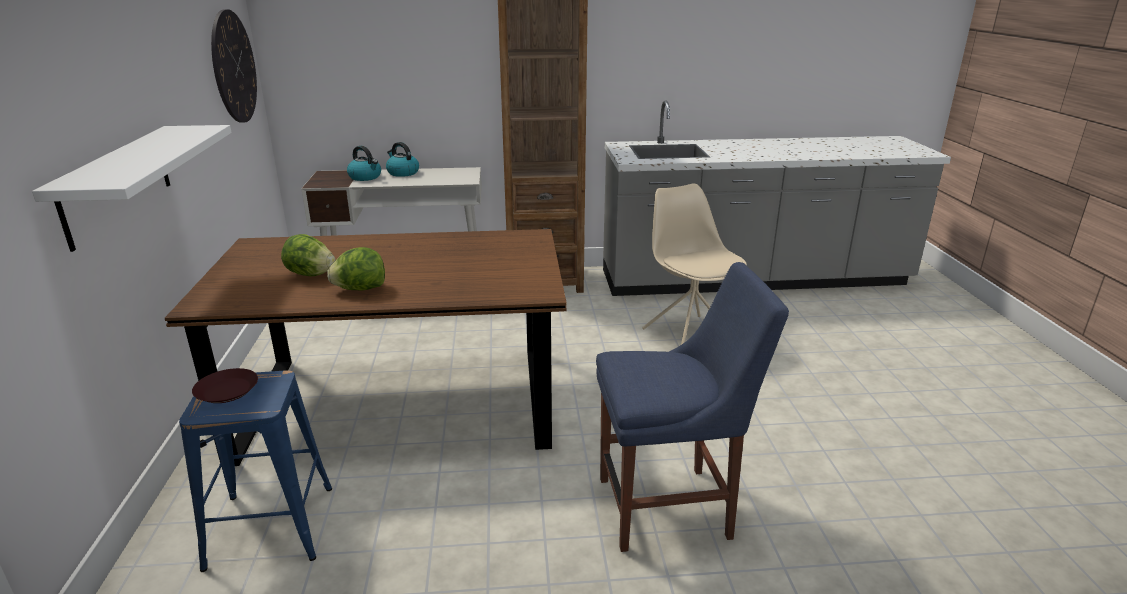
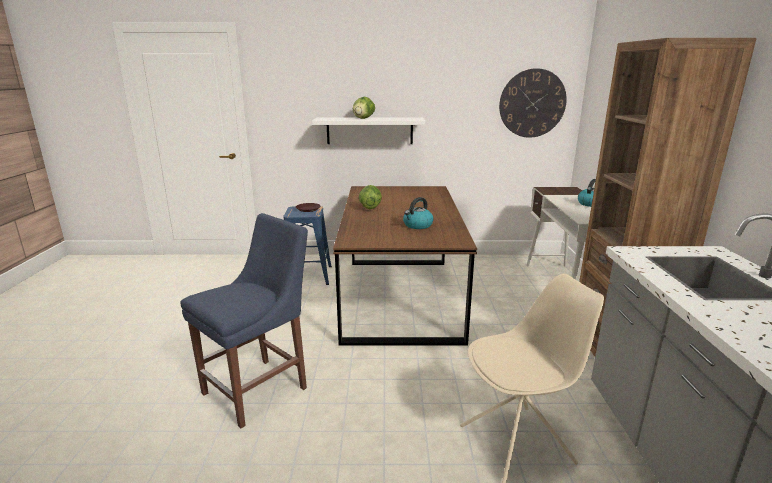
camera: 95 degrees right, 5 degrees down
lettuce [281,234,335,276] -> lettuce moved to [353,97,375,119]
kettle [347,146,381,181] -> kettle moved to [403,197,433,229]
blue chair [596,262,789,552] -> blue chair turned 135 degrees counterclockwise [181,213,308,428]

